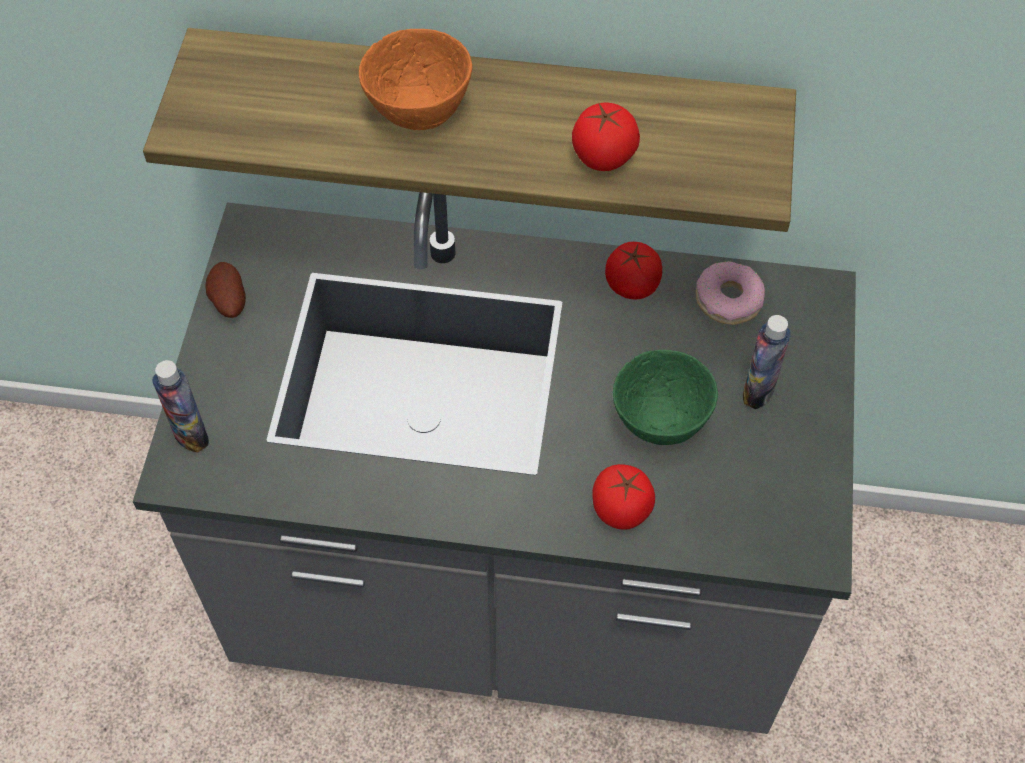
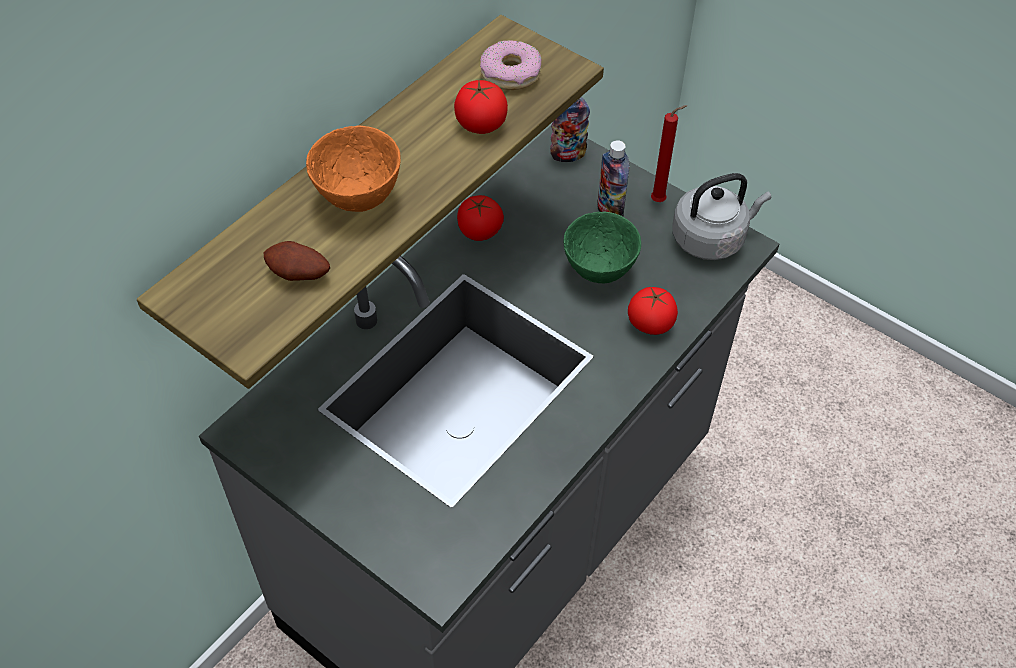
camera: 60 degrees left, 5 degrees down
bottle [152,360,209,453] -> bottle moved to [550,97,590,162]
potato [205,262,246,318] -> potato moved to [264,241,330,281]
donut [696,261,765,325] -> donut moved to [480,40,541,90]
none -> red candle [651,105,687,202]
none -> grey kettle [672,173,771,260]

